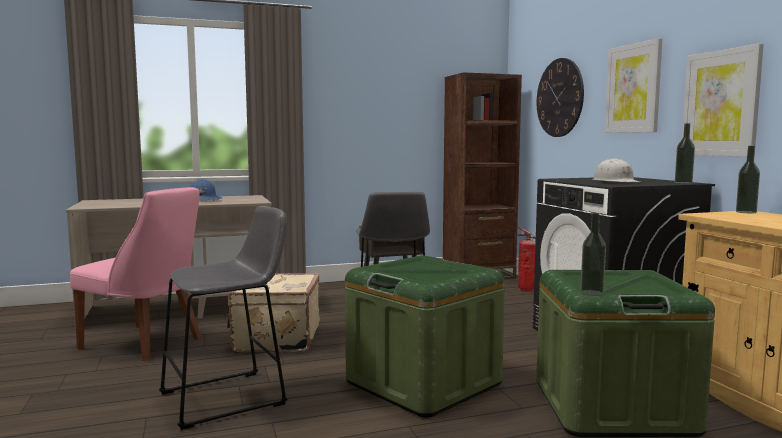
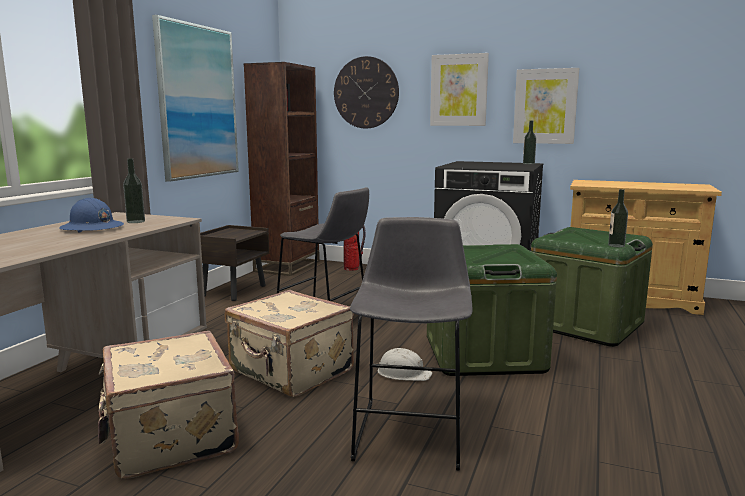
camera: 50 degrees left, 5 degrees up
pink chair [70,187,201,361] -> beige suitcase [98,331,239,479]
white hard hat [592,158,640,182] -> white hard hat moved to [374,348,432,381]
bottle [736,146,760,213] -> bottle moved to [123,158,145,223]
none -> picture [152,15,239,182]

